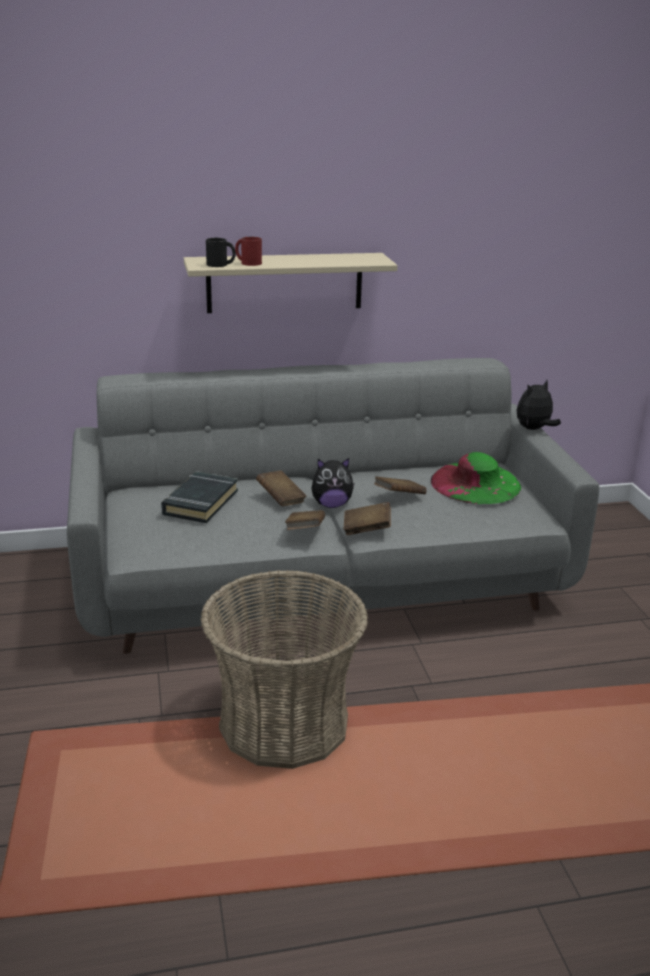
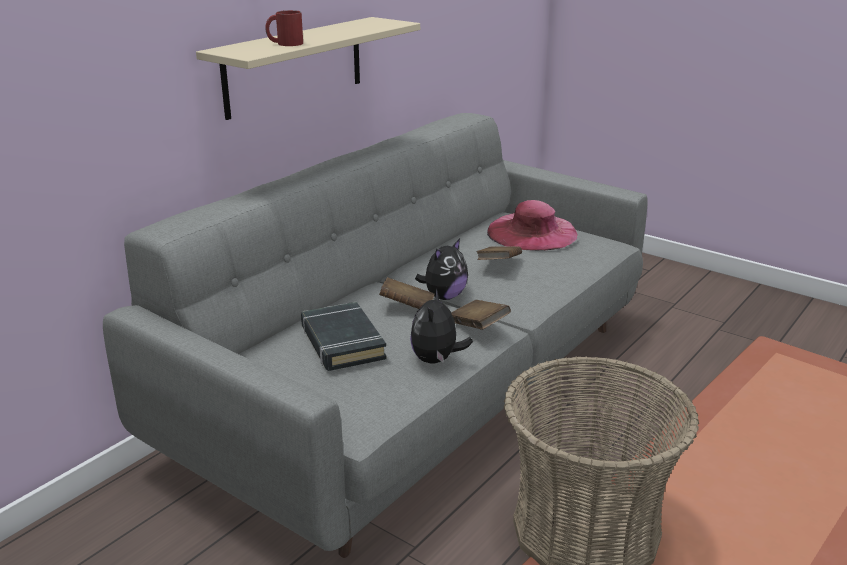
camera: 40 degrees left, 0 degrees up
black mug [206,238,236,267] -> none
brown book [344,502,391,535] -> none
green hat [431,452,521,504] -> pink hat [487,200,578,251]
plush toy [517,380,561,430] -> plush toy moved to [410,289,473,364]

